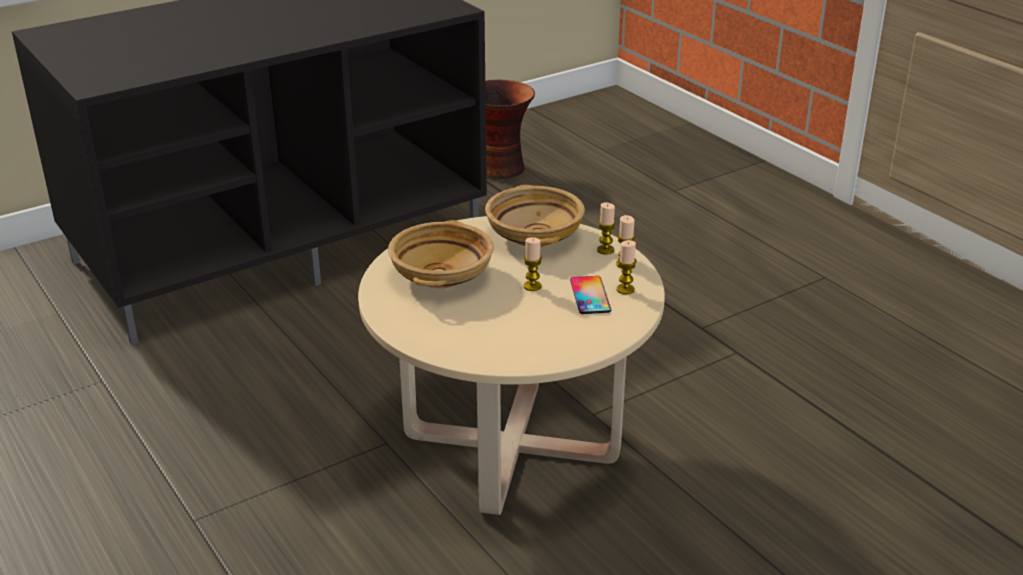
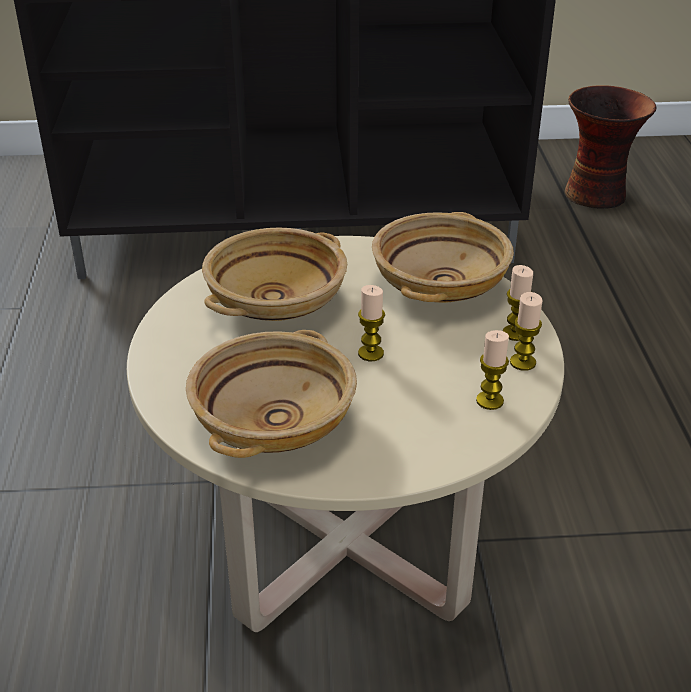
camera: 30 degrees right, 5 degrees up
phone [570,276,611,314] -> none
none -> beige bowl [186,330,357,458]

